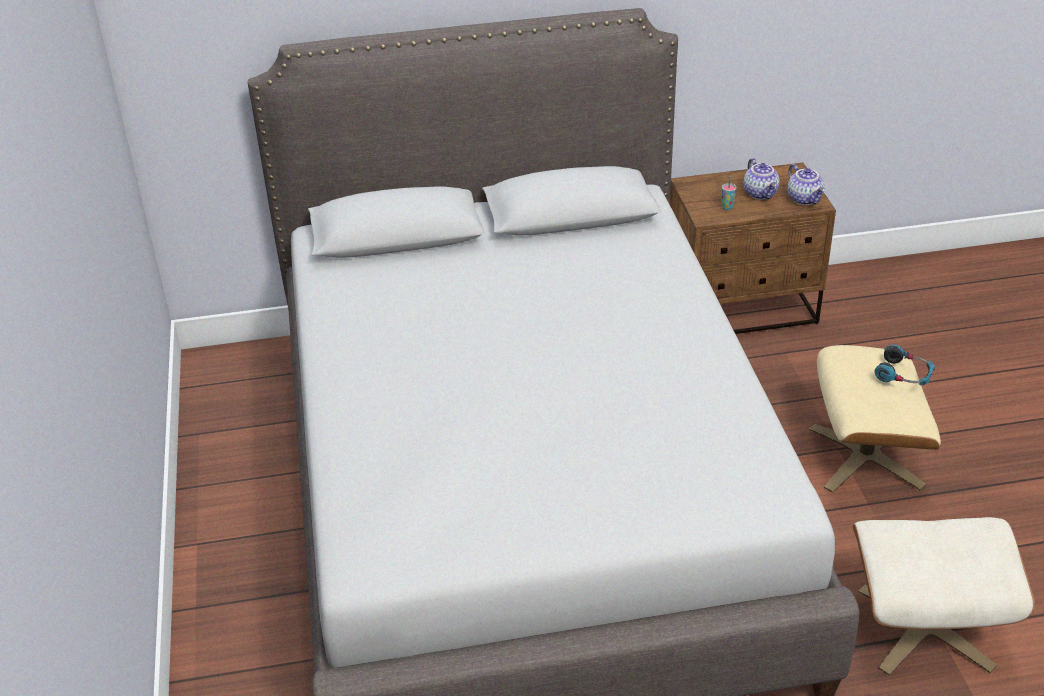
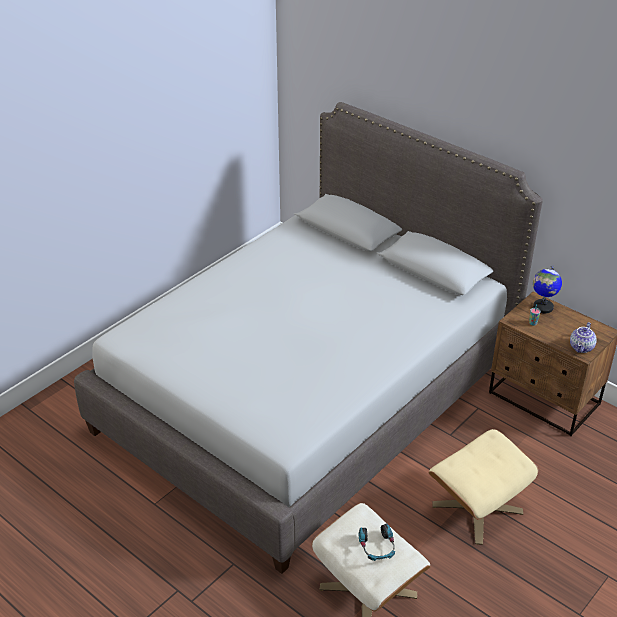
camera: 50 degrees right, 0 degrees up
teapot [743,158,780,200] -> none
headphones [875,345,935,386] -> headphones moved to [359,523,395,561]
none -> globe [533,265,562,314]

